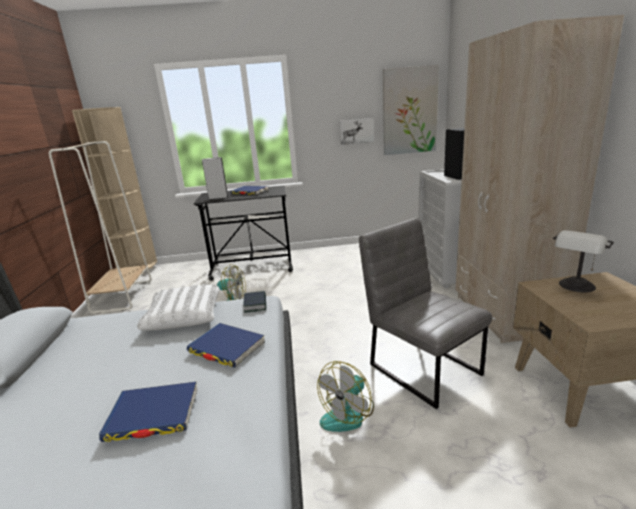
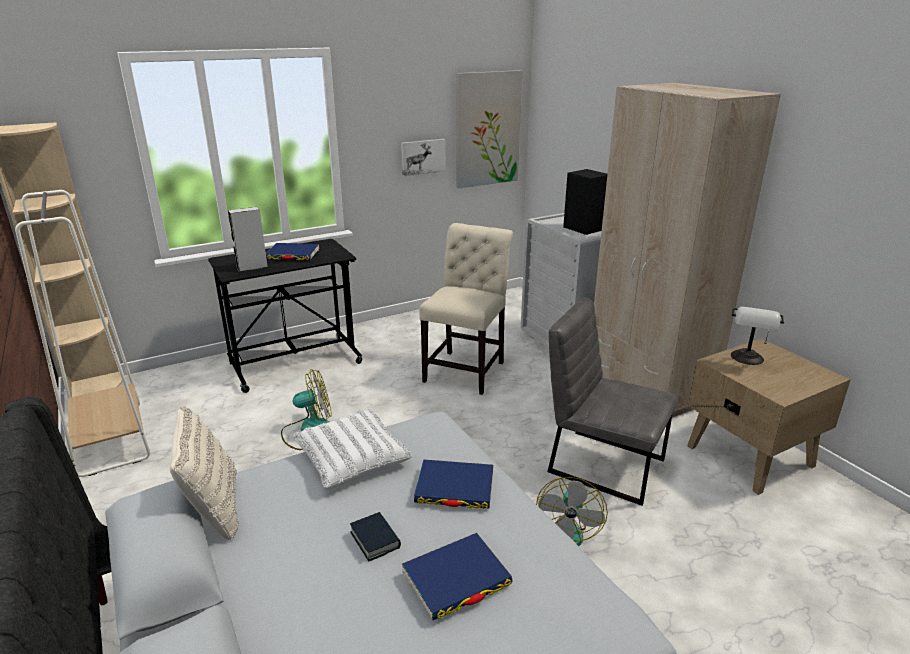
camera: 25 degrees left, 5 degrees up
book [243,291,266,313] -> book moved to [350,512,401,562]
none -> beige pillow [170,406,239,540]
none -> beige chair [419,223,513,395]

